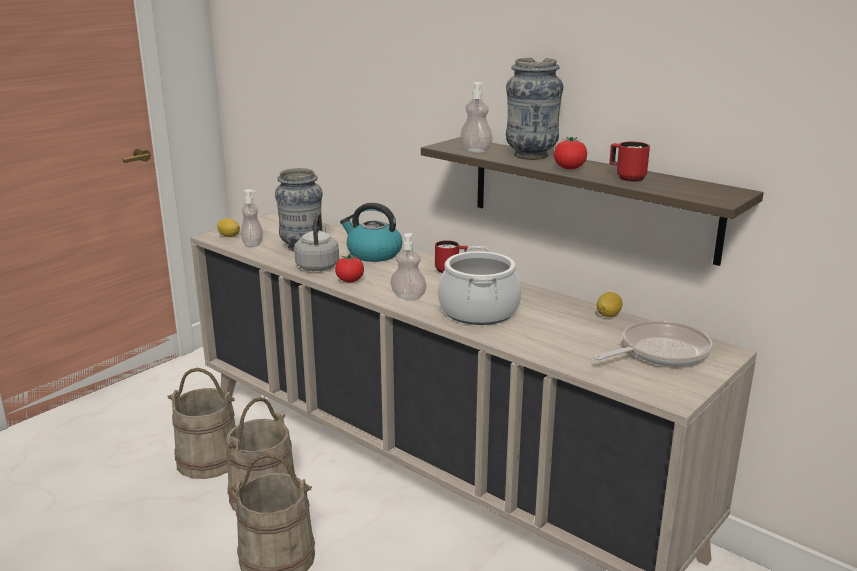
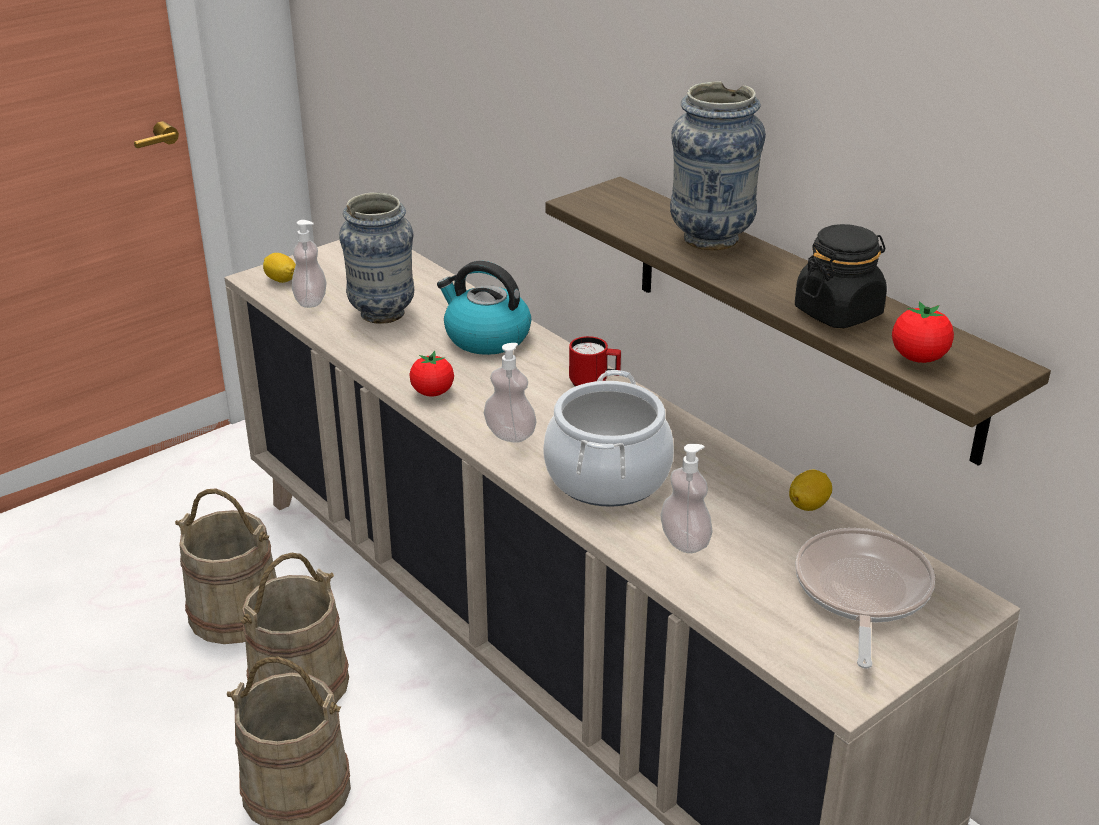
camera: 10 degrees right, 10 degrees up
grey kettle [294,213,339,271] -> none
soap dispenser [460,82,492,153] -> soap dispenser moved to [661,444,713,553]
tomato [554,137,587,169] -> tomato moved to [892,301,954,363]
frying pan [594,320,713,366] -> frying pan turned 60 degrees counterclockwise [795,528,935,669]
red mug [609,141,650,182] -> black jar [795,224,887,328]

